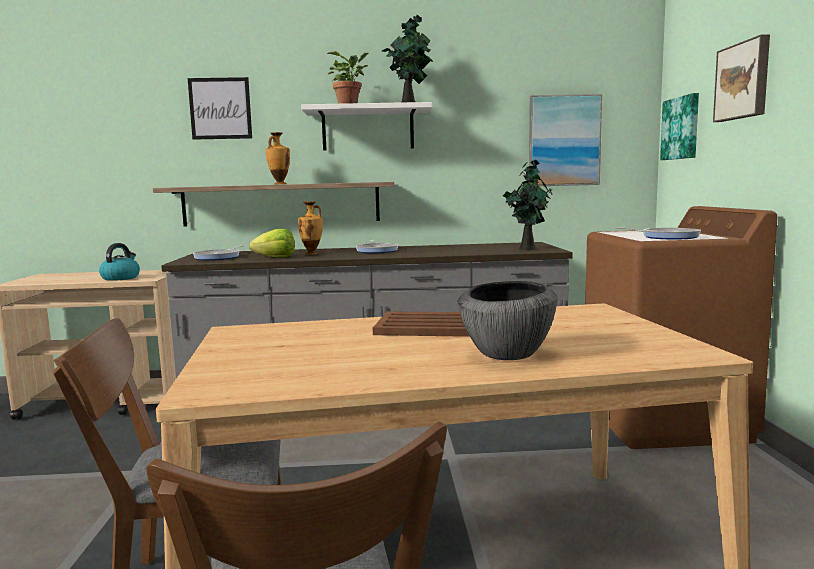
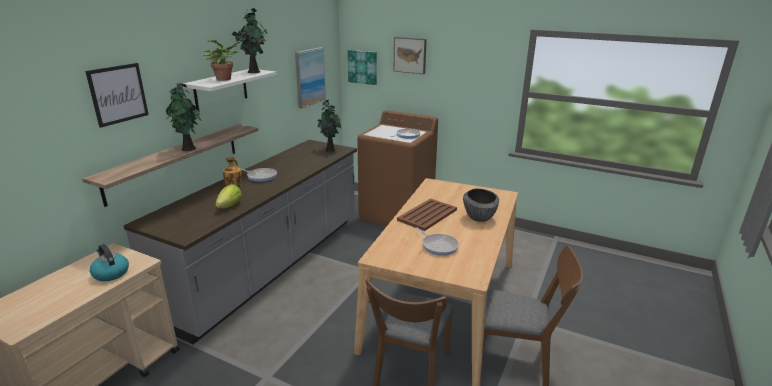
camera: 60 degrees left, 15 degrees up
frying pan [193,245,244,260] -> frying pan moved to [415,227,459,256]
vase [266,132,290,184] -> potted plant [166,83,201,151]

